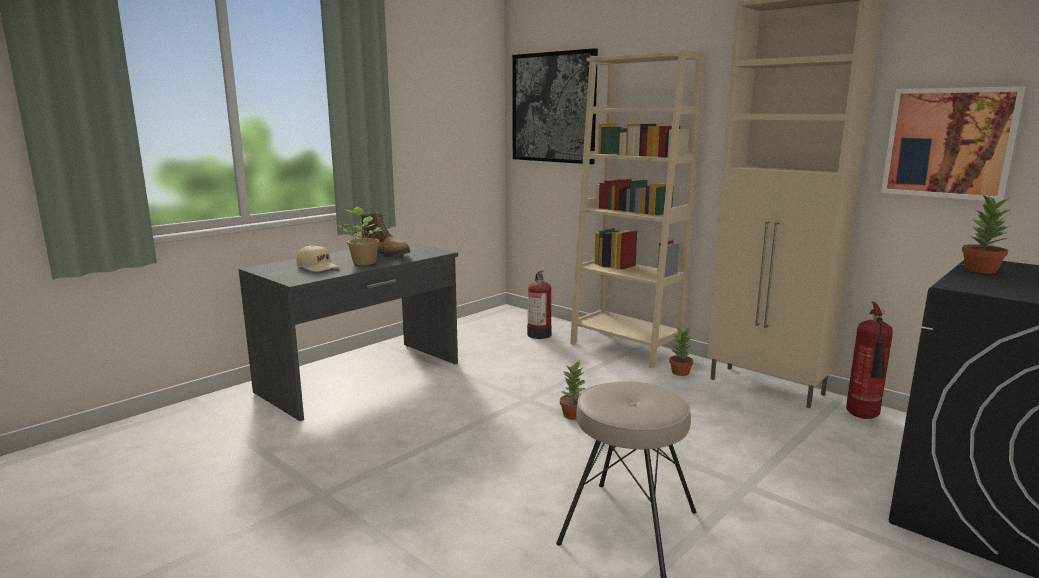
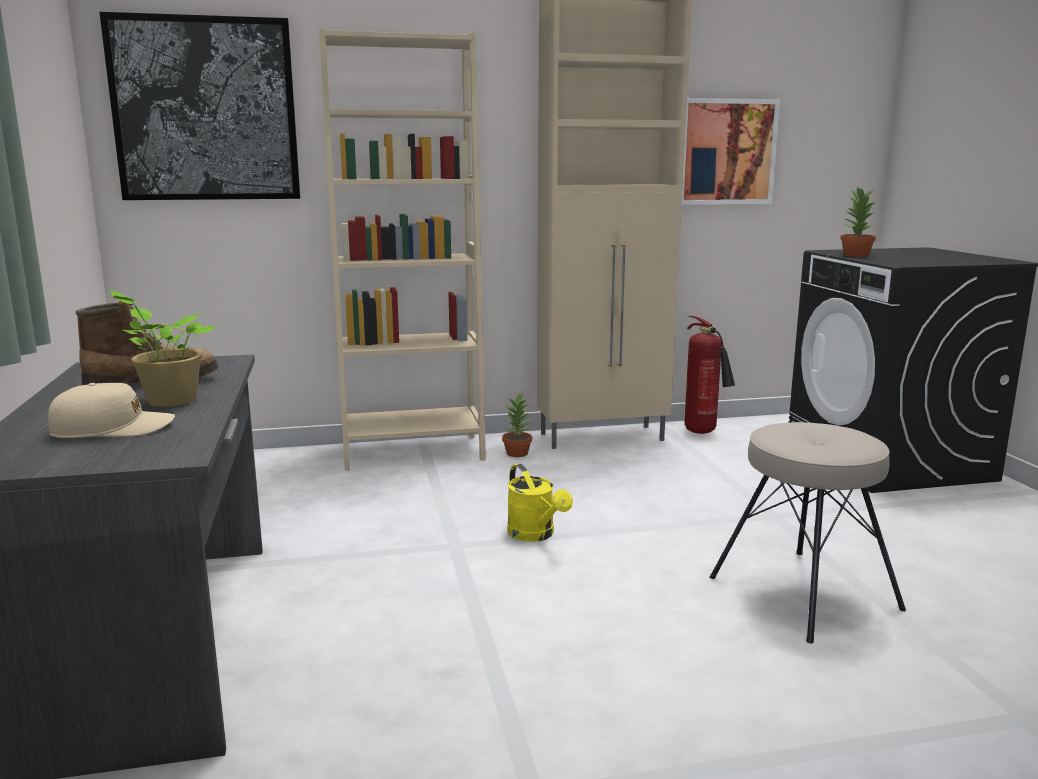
camera: 55 degrees left, 0 degrees up
fire extinguisher [527,271,552,339] -> none
potted plant [560,361,586,420] -> yellow watering can [507,464,573,542]

